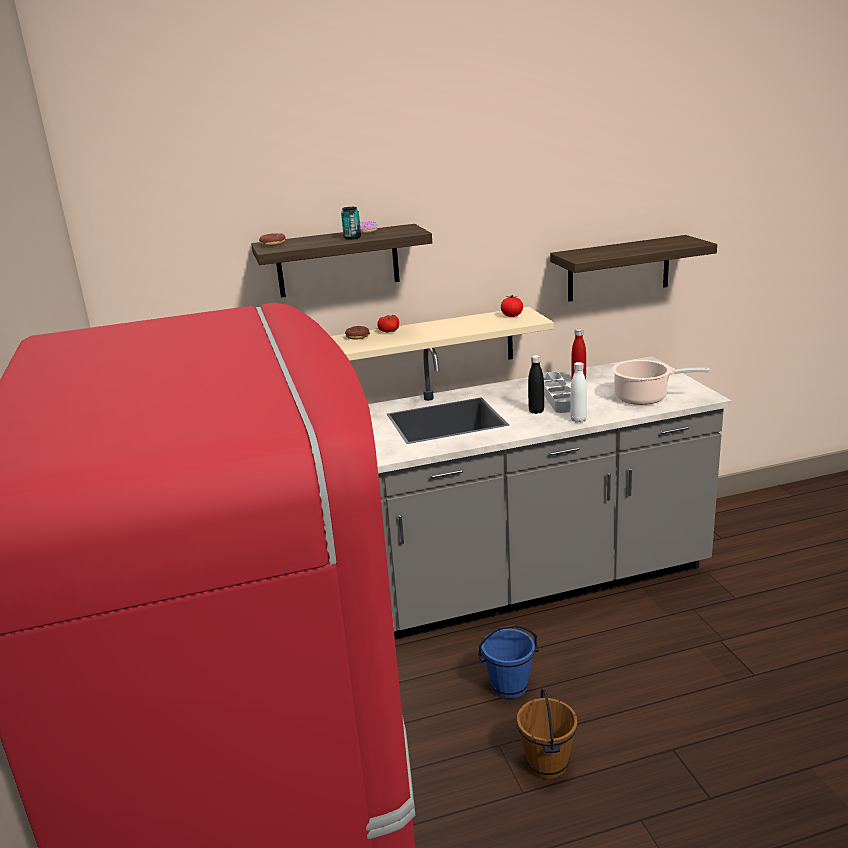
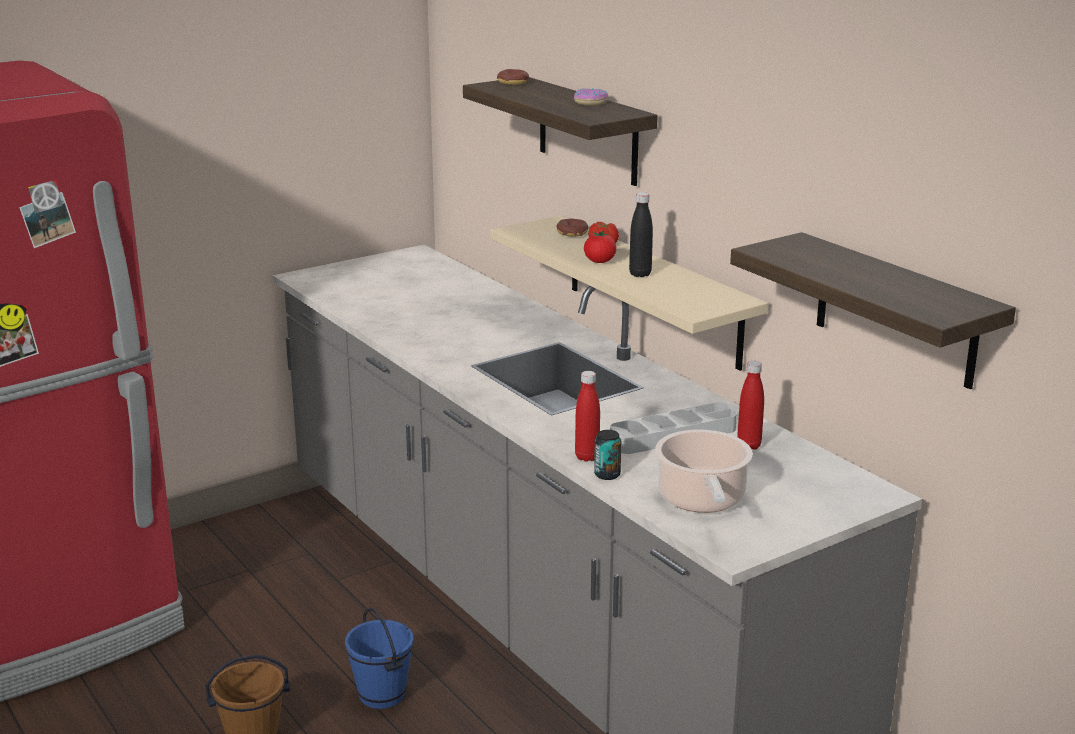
camera: 70 degrees right, 0 degrees up
can [341,207,361,240] -> can moved to [594,430,621,480]
tomato [501,295,523,317] -> tomato moved to [584,230,617,263]
black bottle [528,355,544,414] -> black bottle moved to [629,192,653,277]
white bottle [570,362,587,423] -> red bottle [575,371,600,462]

